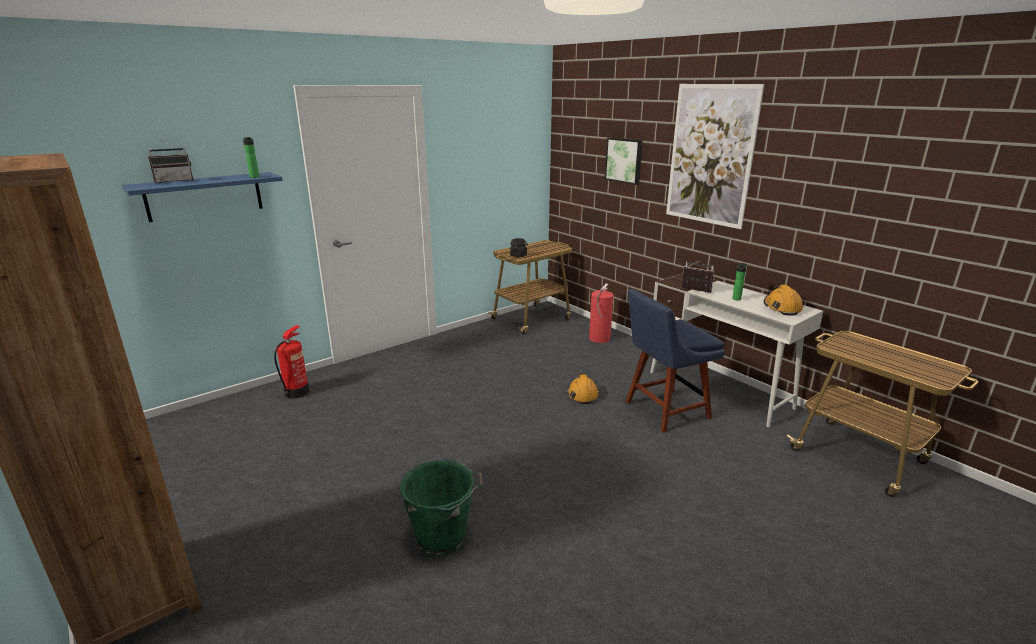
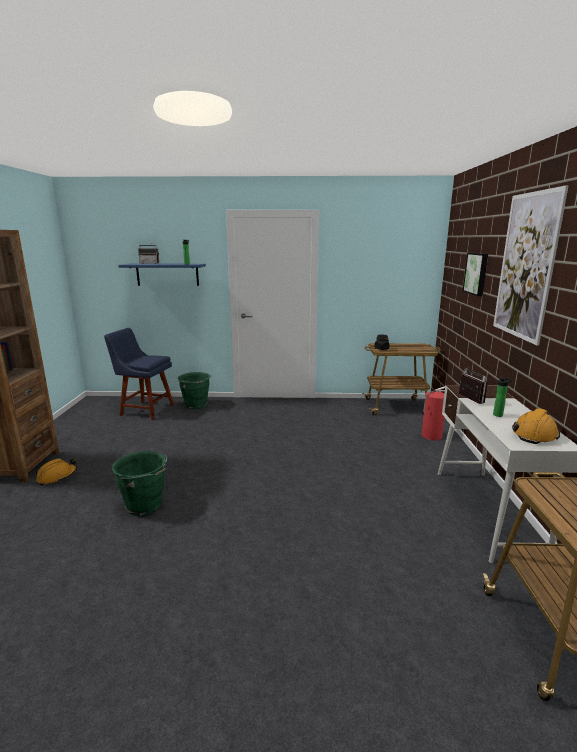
camera: 40 degrees right, 5 degrees down
fire extinguisher [274,325,309,399] -> green bucket [178,372,212,409]
orange hard hat [567,373,599,404] -> orange hard hat moved to [36,458,77,485]
blue chair [626,289,725,433] -> blue chair moved to [104,328,174,420]

